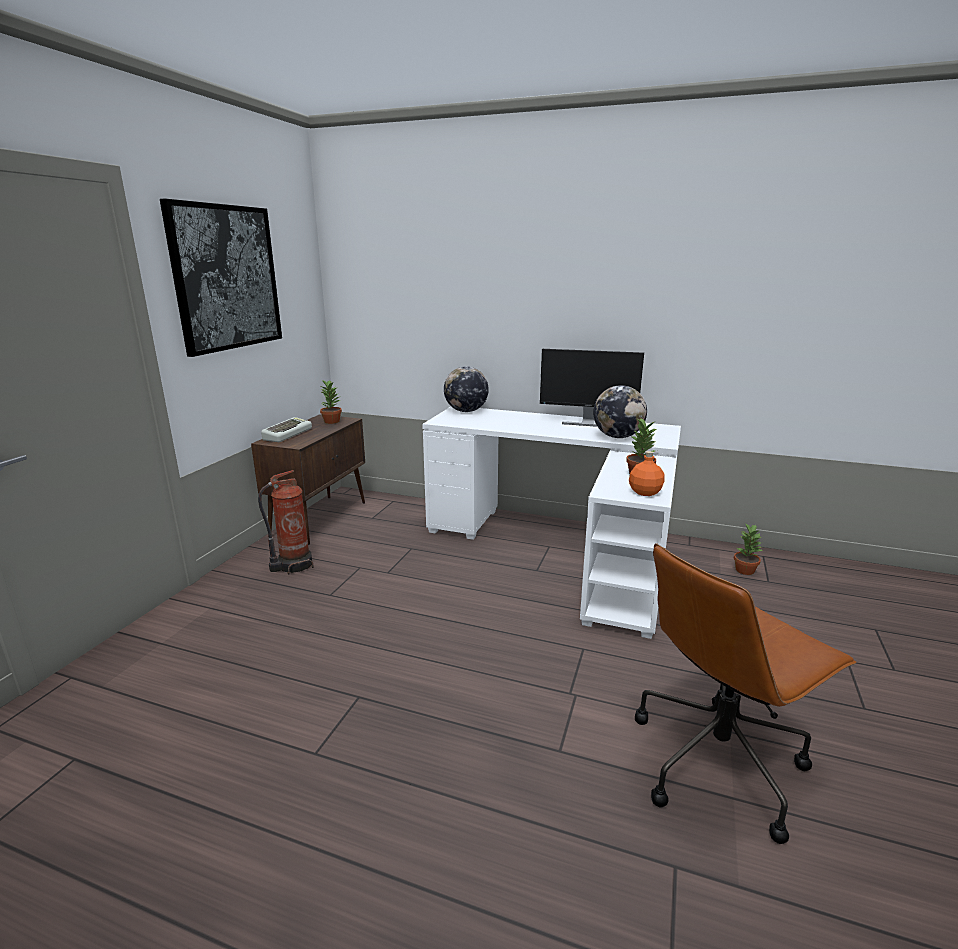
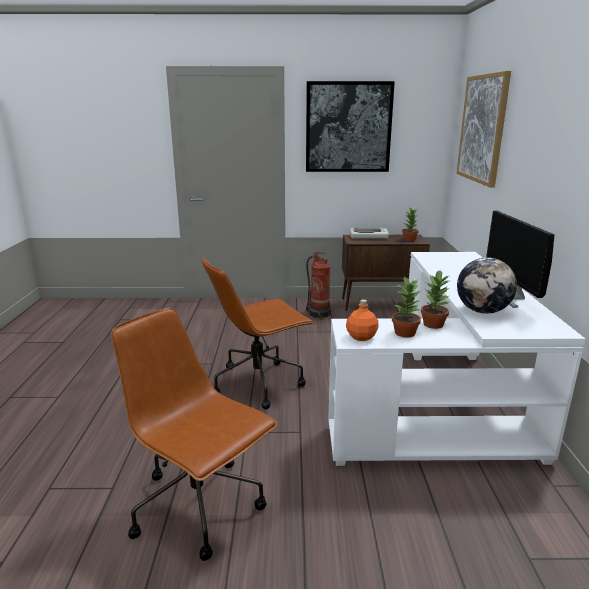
camera: 70 degrees right, 0 degrees up
globe [444,366,489,412] -> none
potted plant [734,523,763,575] -> potted plant moved to [421,270,450,329]
none -> brown office chair [202,258,314,409]
none -> picture [457,71,511,187]

